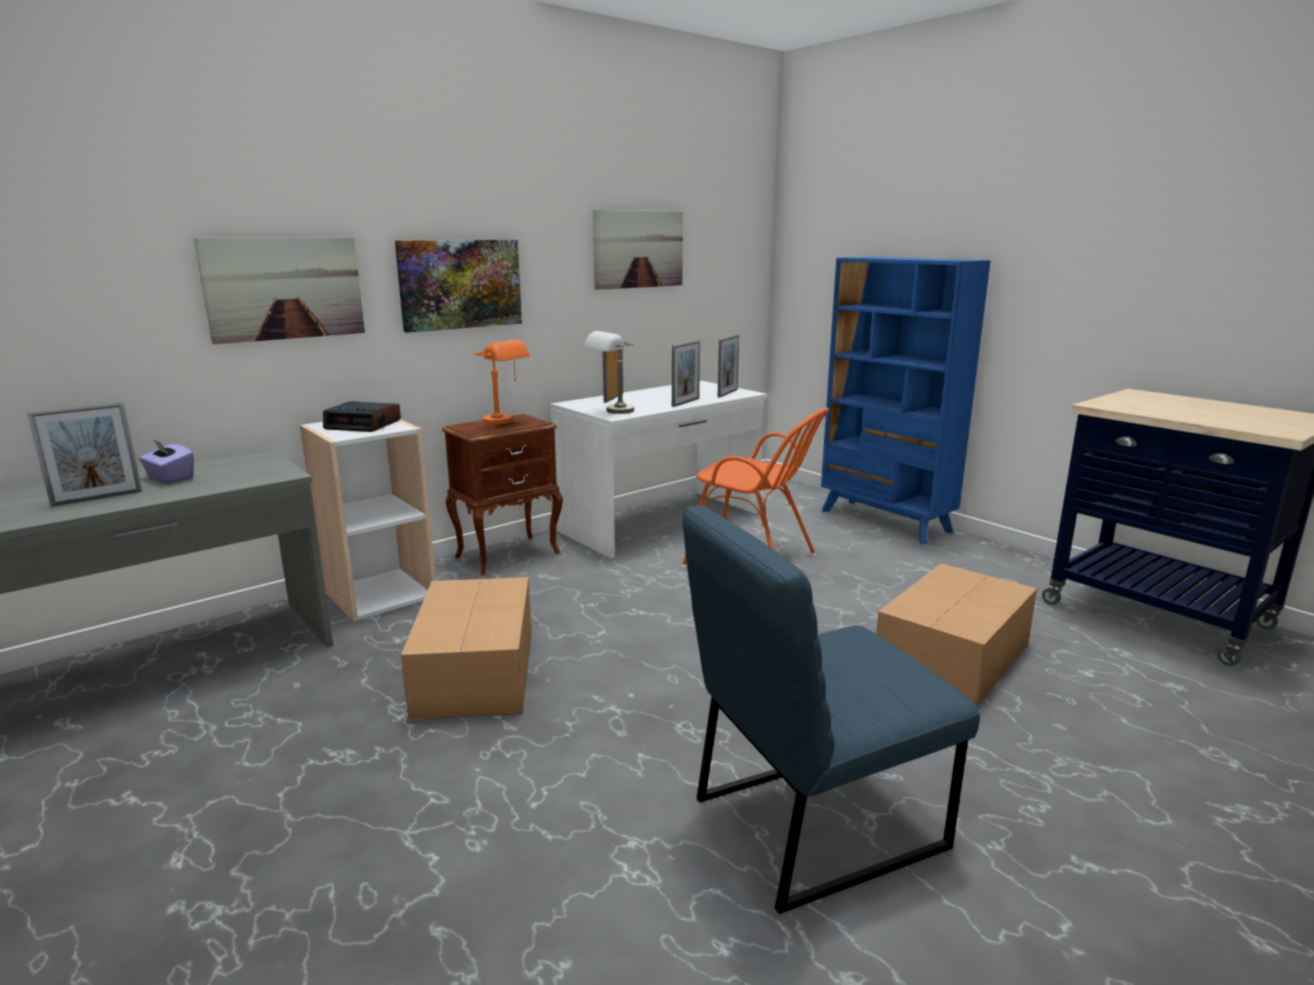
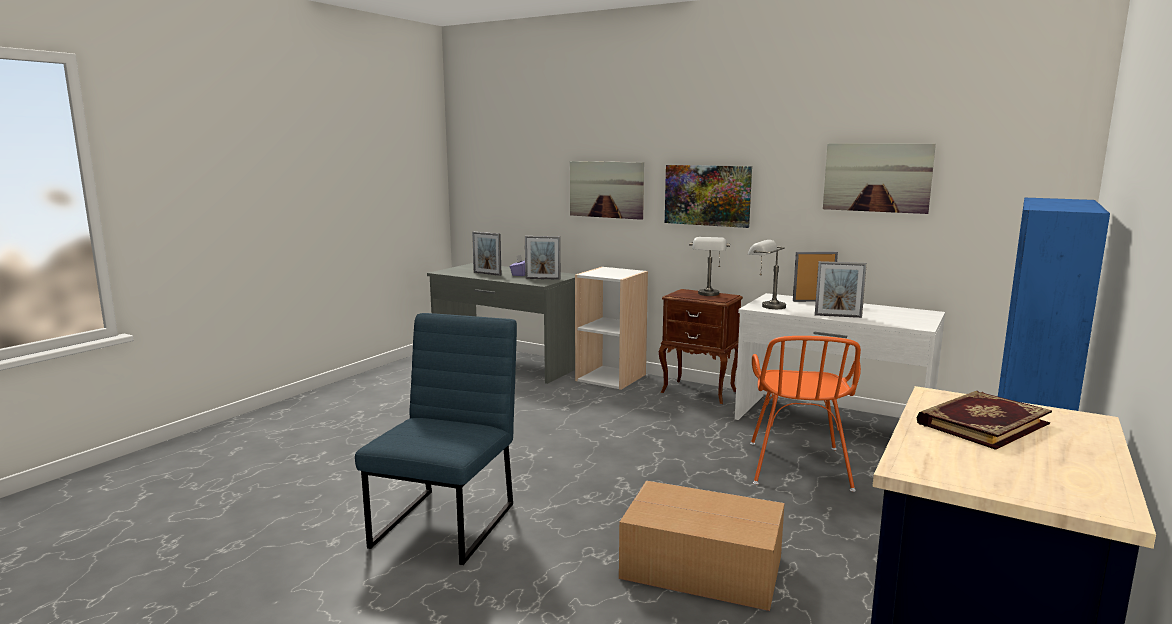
camera: 70 degrees right, 5 degrees down
alarm clock [323,401,401,432] -> none
cardboard box [401,577,532,720] -> none
orange table lamp [474,340,530,425] -> grey table lamp [689,237,730,296]
blue chair [682,505,980,914] -> blue chair turned 60 degrees clockwise [355,313,517,565]
picture frame [718,334,739,398] -> picture frame moved to [525,236,561,280]
none -> book [916,391,1052,450]

